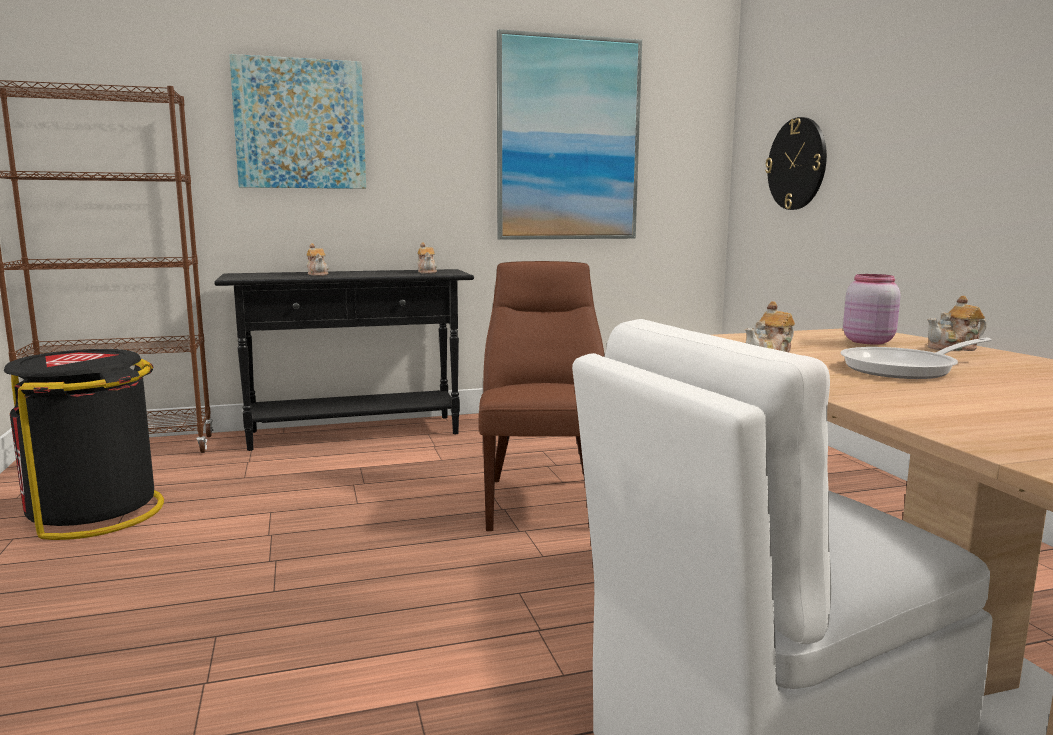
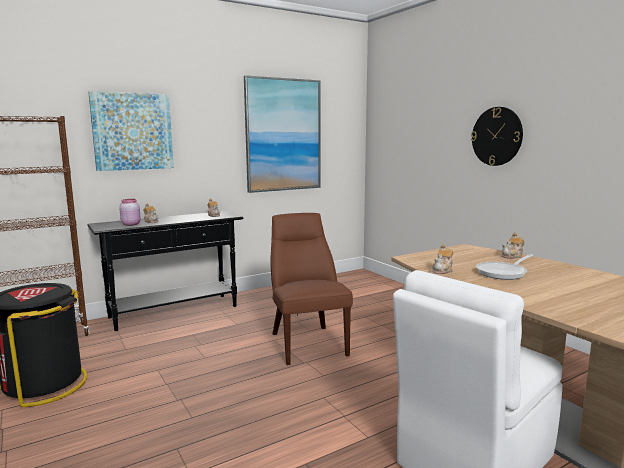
camera: 15 degrees left, 0 degrees up
wall clock [765,117,827,210] -> wall clock moved to [471,107,523,166]
pink jar [843,274,901,344] -> pink jar moved to [119,199,141,226]

